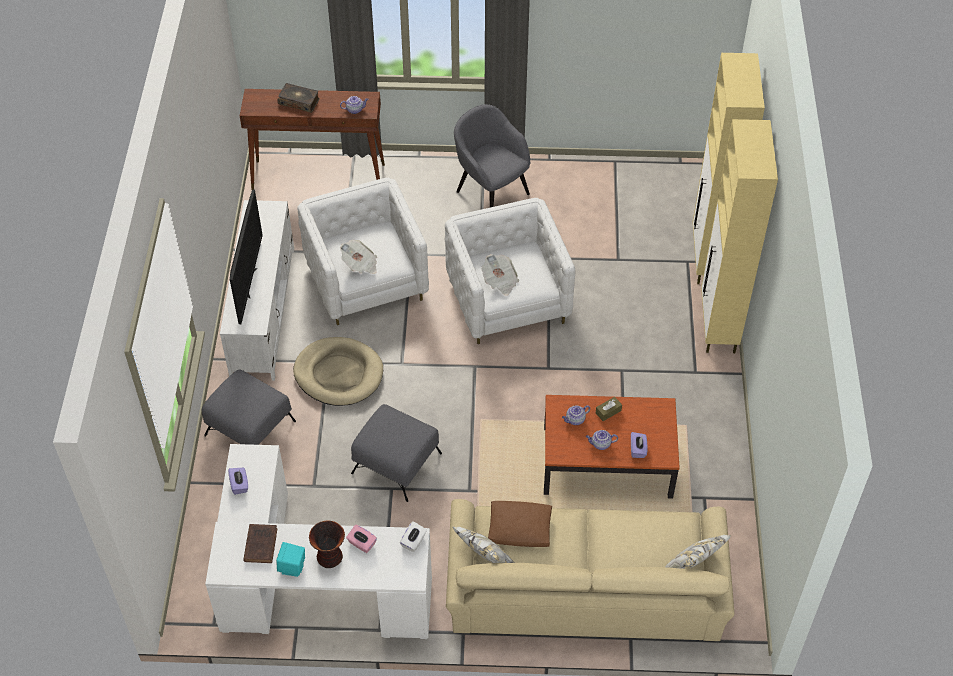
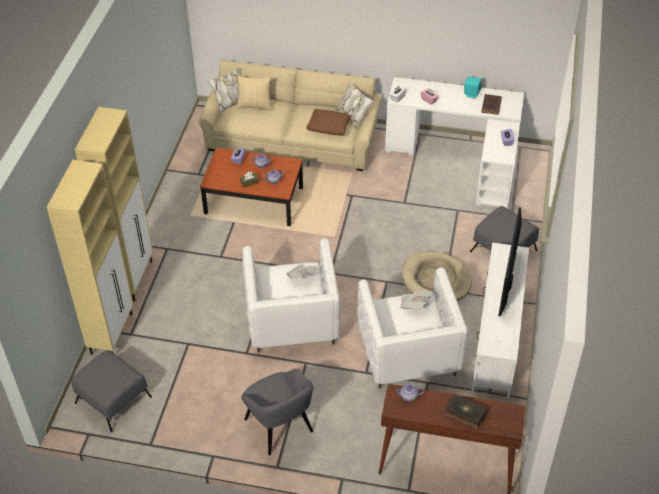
camera: 170 degrees left, 5 degrees down
vase [309,521,345,568] -> none
grey ottoman [351,404,442,502] -> grey ottoman moved to [71,350,152,432]
none -> pillow [237,76,272,111]

